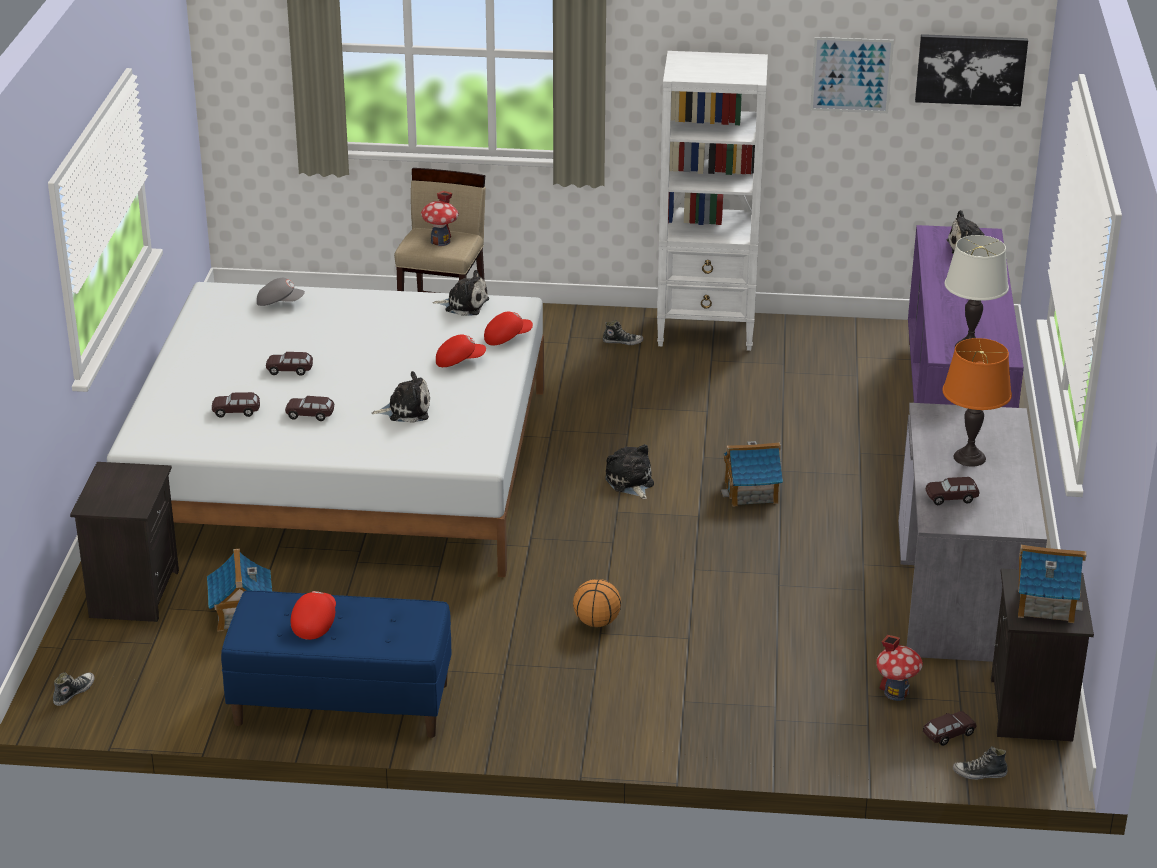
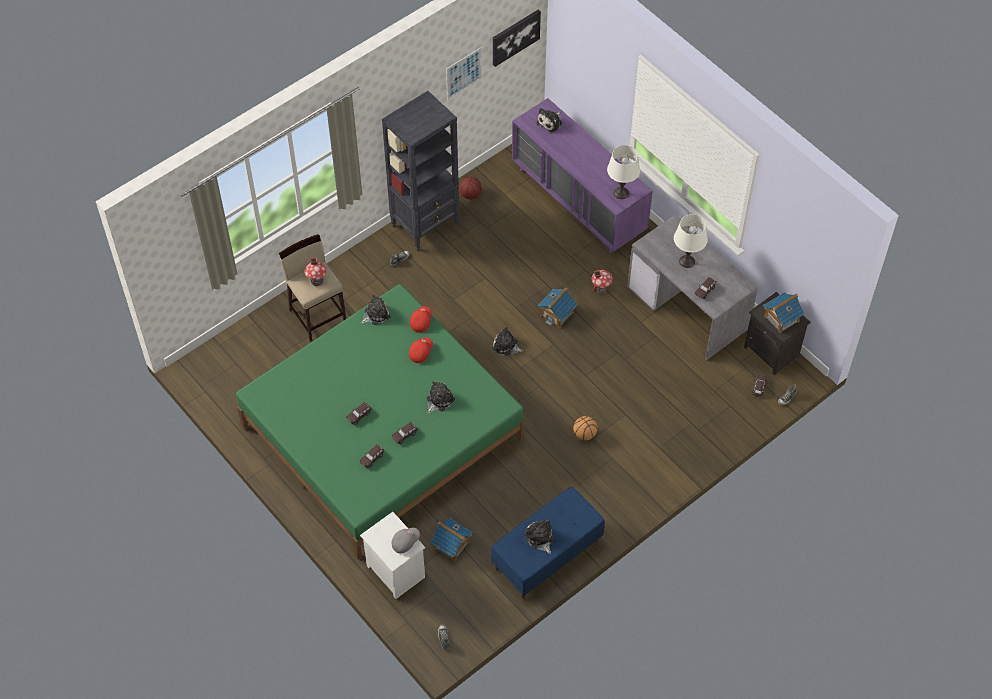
camera: 45 degrees left, 25 degrees up
black nightstand [70,462,179,622] -> white nightstand [360,512,425,599]
white bed [107,282,544,577] -> green bed [236,284,524,559]
grey cap [257,278,305,306] -> grey cap moved to [392,528,420,554]
red cap [291,591,336,640] -> plush toy [525,520,554,554]
white bookcase [657,51,768,351] -> black bookcase [382,91,460,251]
toy house [876,635,923,701] -> toy house moved to [592,270,613,294]
orange table lamp [942,338,1012,467] -> white table lamp [674,214,708,268]
none -> basketball [459,177,482,199]

